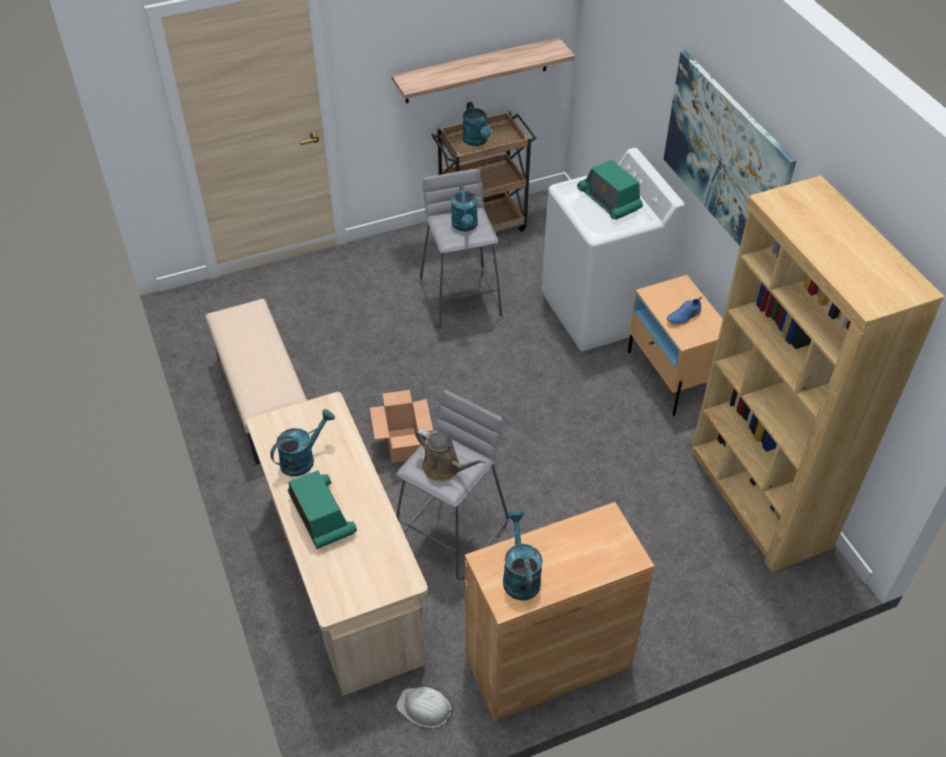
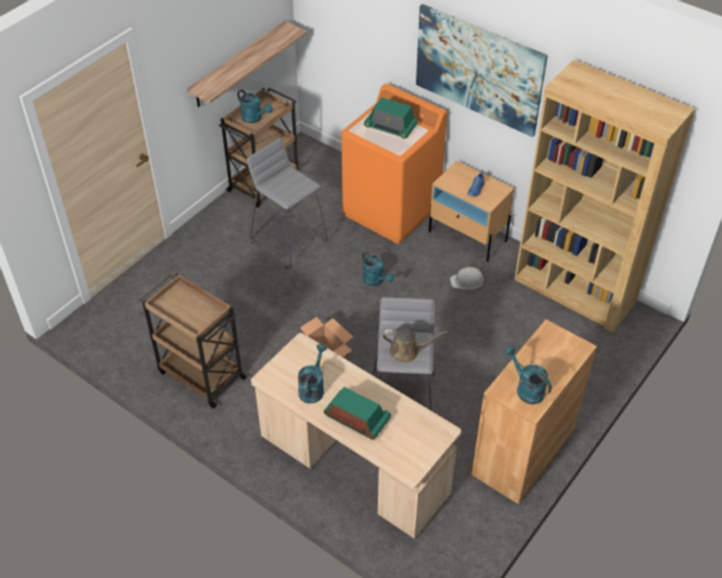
camera: 30 degrees left, 0 degrees up
beige bench [205,299,307,465] -> brown cart [140,273,248,409]
white hard hat [396,687,454,728] -> white hard hat moved to [450,267,485,289]
turquoise watering can [451,184,478,231] -> turquoise watering can moved to [362,251,394,286]
white washing machine [542,148,685,351] -> orange washing machine [341,84,447,244]

